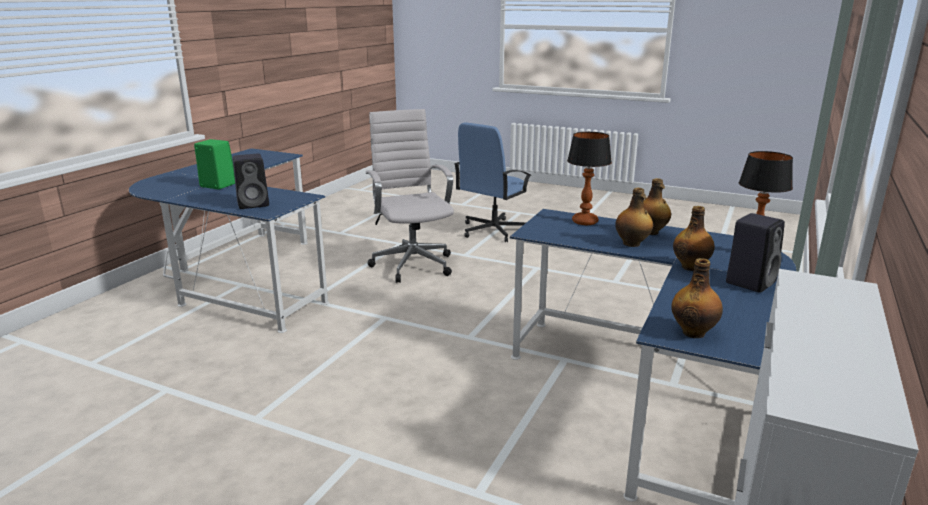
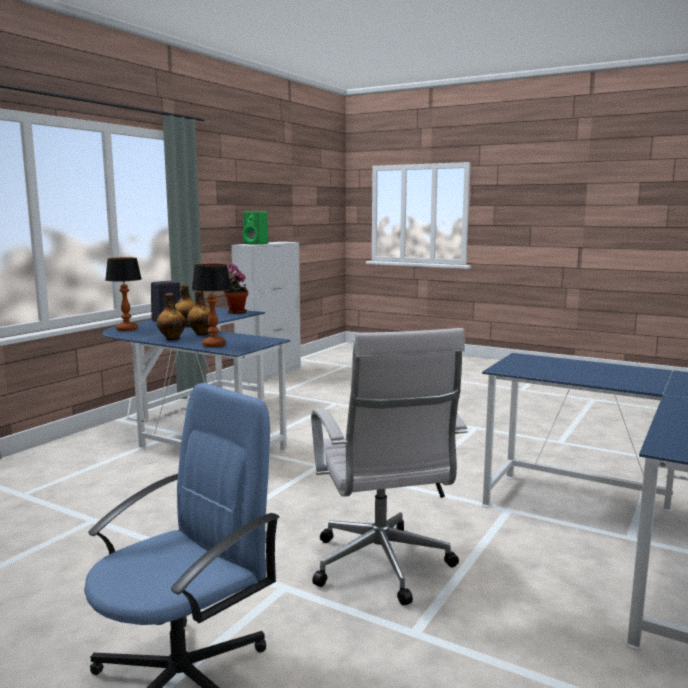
camera: 175 degrees left, 10 degrees down
green speaker [194,139,235,189] -> green speaker moved to [243,211,268,245]
black speaker [233,154,269,209] -> none
bottle [671,258,723,338] -> potted plant [223,264,248,314]

